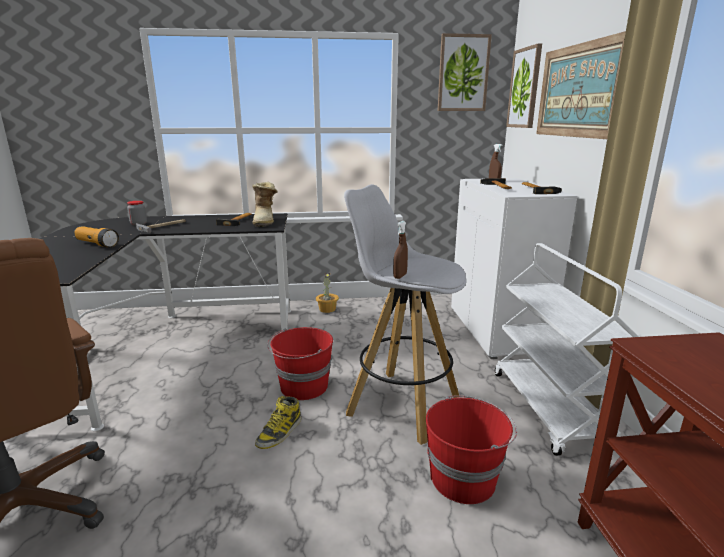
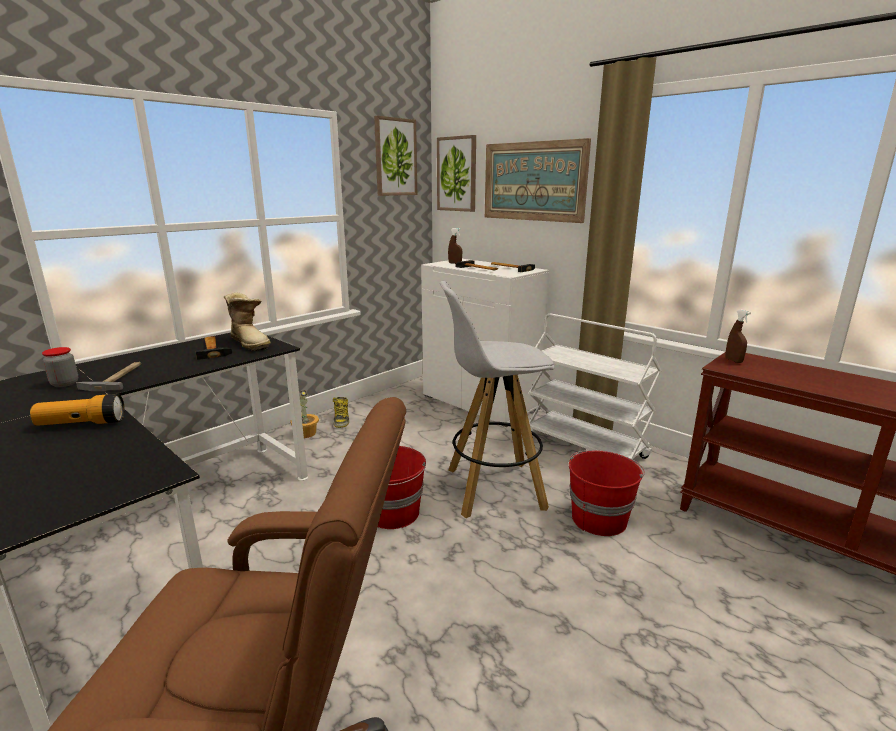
camera: 40 degrees left, 0 degrees up
boot [255,396,302,449] -> boot moved to [333,397,349,428]
brown spray bottle [393,221,408,279] -> brown spray bottle moved to [725,310,751,363]

